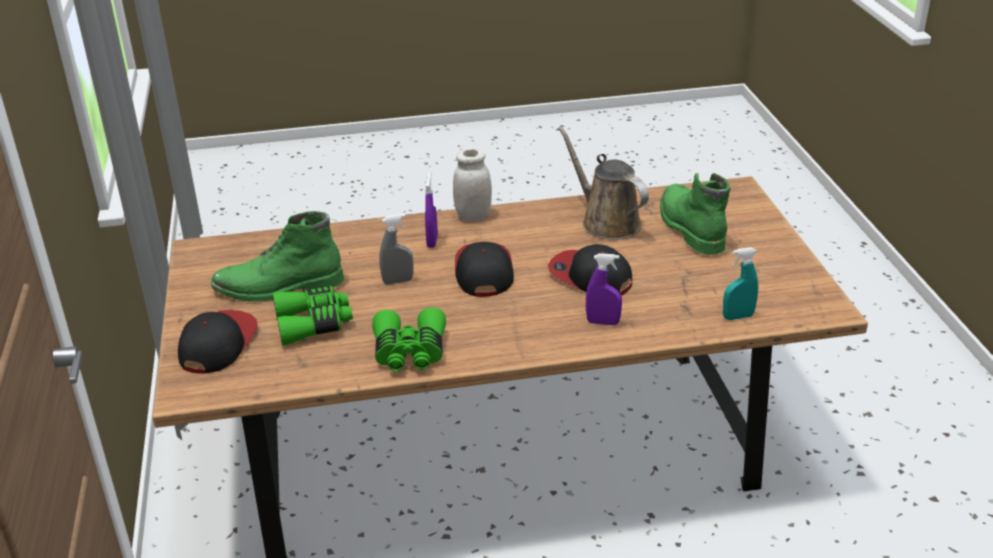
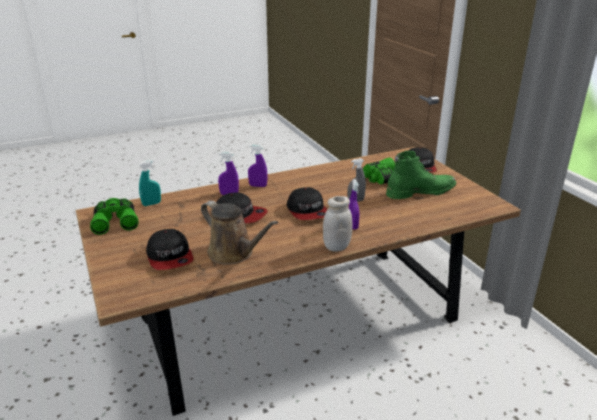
camera: 165 degrees right, 5 degrees down
green binoculars [372,307,446,371] -> green binoculars moved to [90,198,139,235]
green boot [660,173,731,255] -> cap [146,229,194,270]
none -> purple spray bottle [248,145,267,187]

